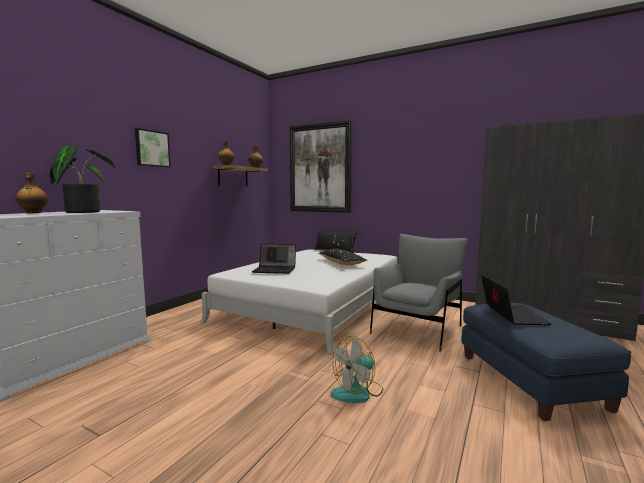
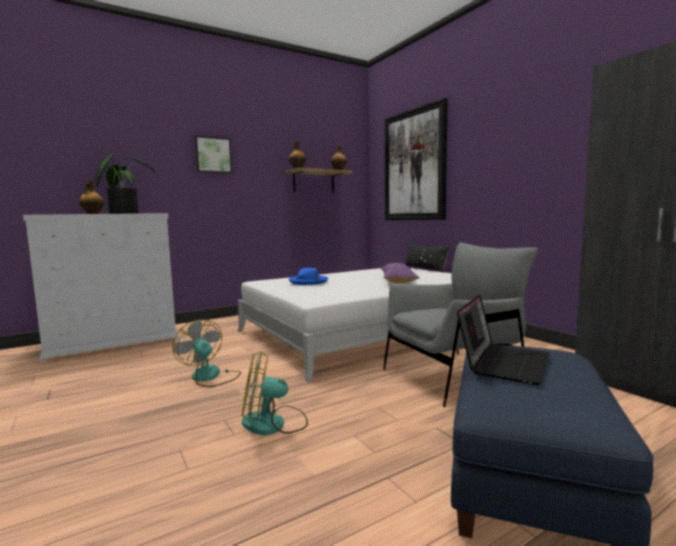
camera: 30 degrees right, 0 degrees up
laptop [252,244,296,274] -> blue hat [289,268,328,285]
black pillow [319,249,367,265] -> purple pillow [380,263,420,283]
none -> fan [172,319,241,387]

